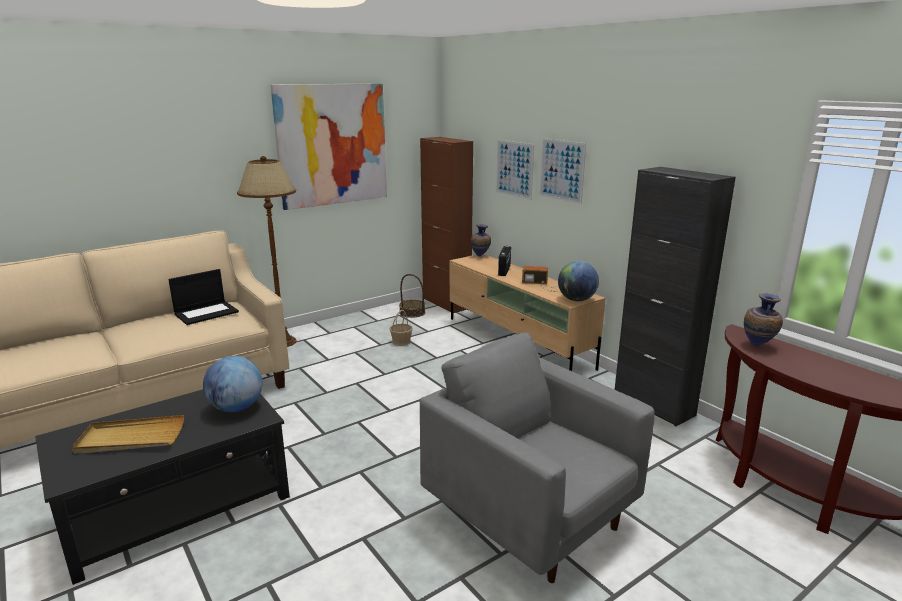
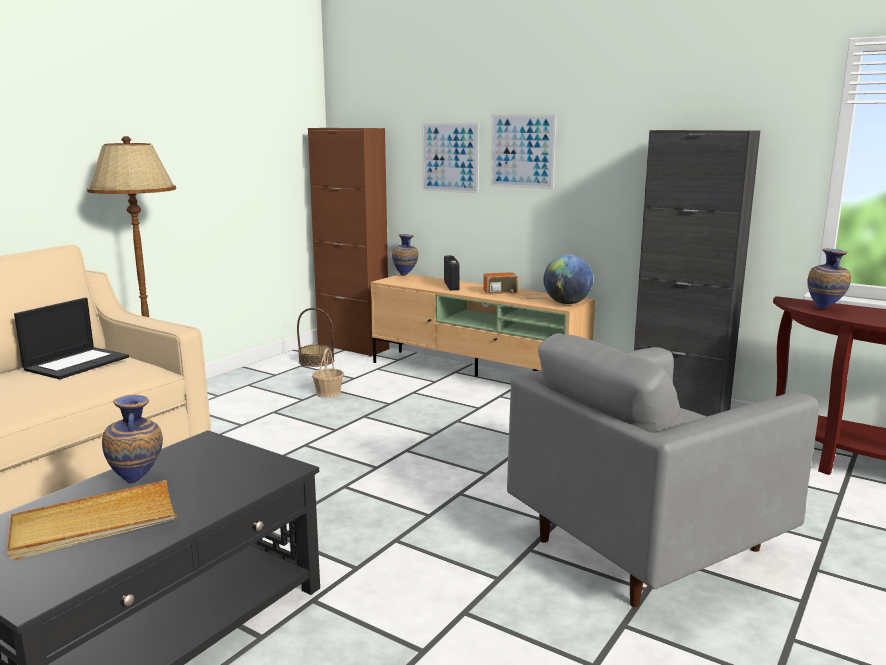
camera: 20 degrees left, 5 degrees down
globe [203,356,262,412] -> none
picture [271,83,387,210] -> none
grey armchair [420,333,655,583] -> grey armchair turned 60 degrees counterclockwise [507,333,819,607]
none -> vase [102,395,163,483]

